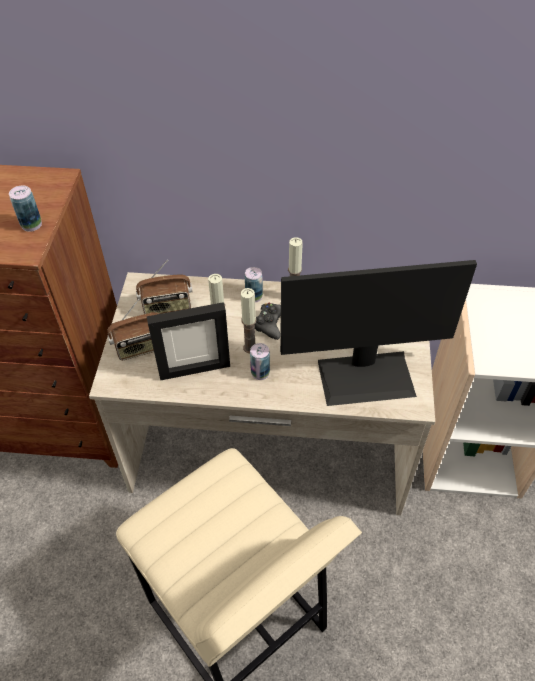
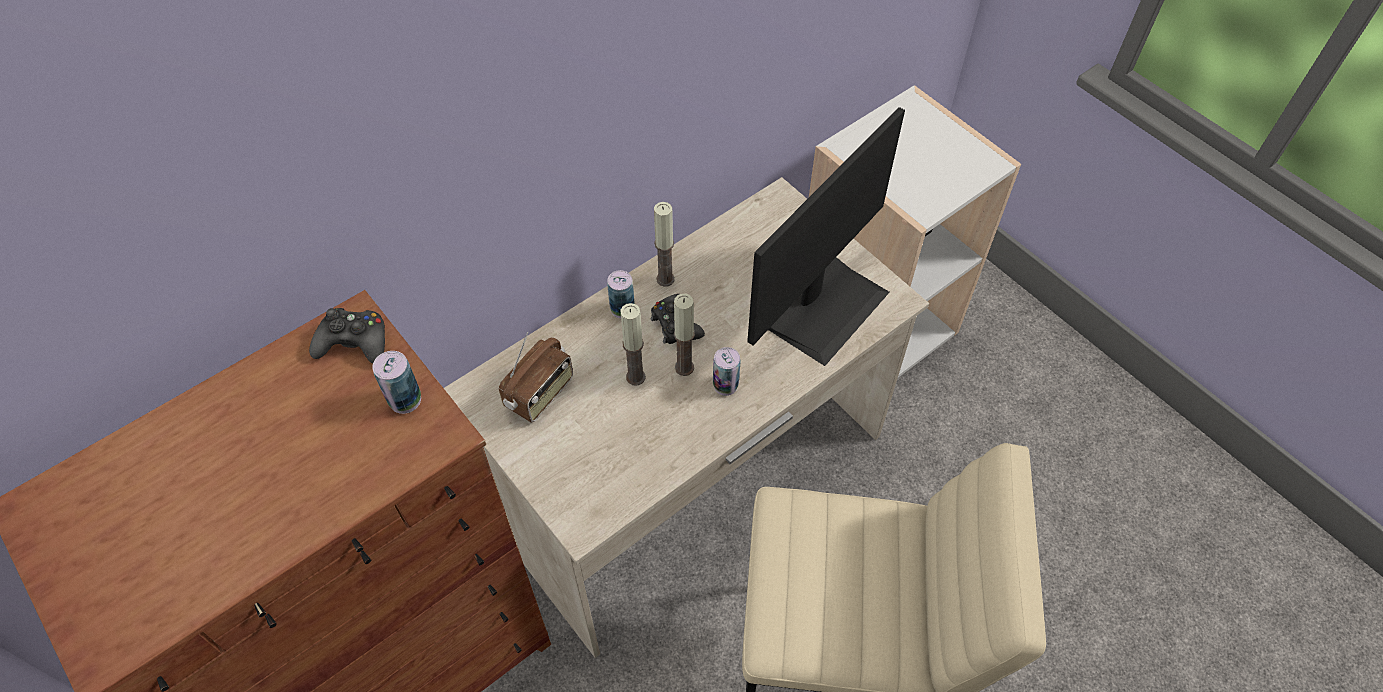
camera: 45 degrees left, 5 degrees up
radio [107,299,160,360] -> none
picture frame [147,302,230,380] -> none
none -> black game controller [309,308,385,364]

